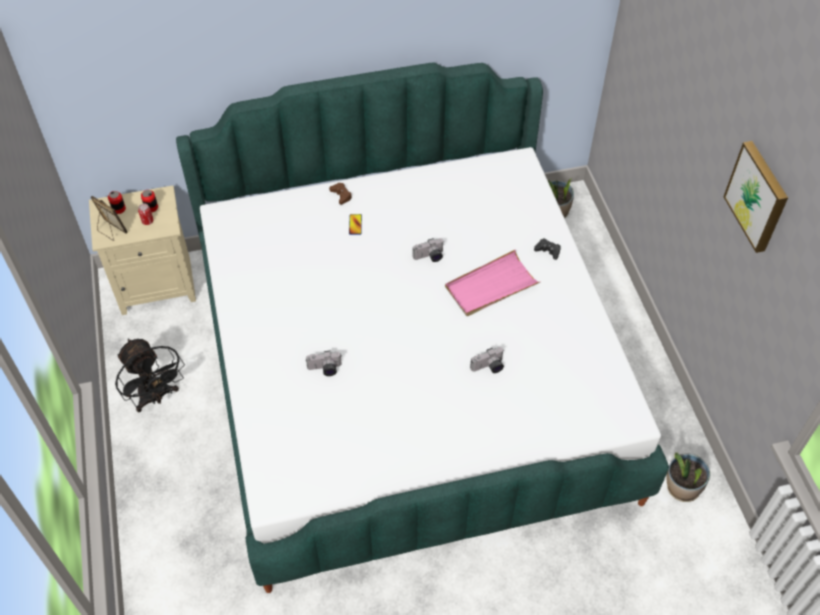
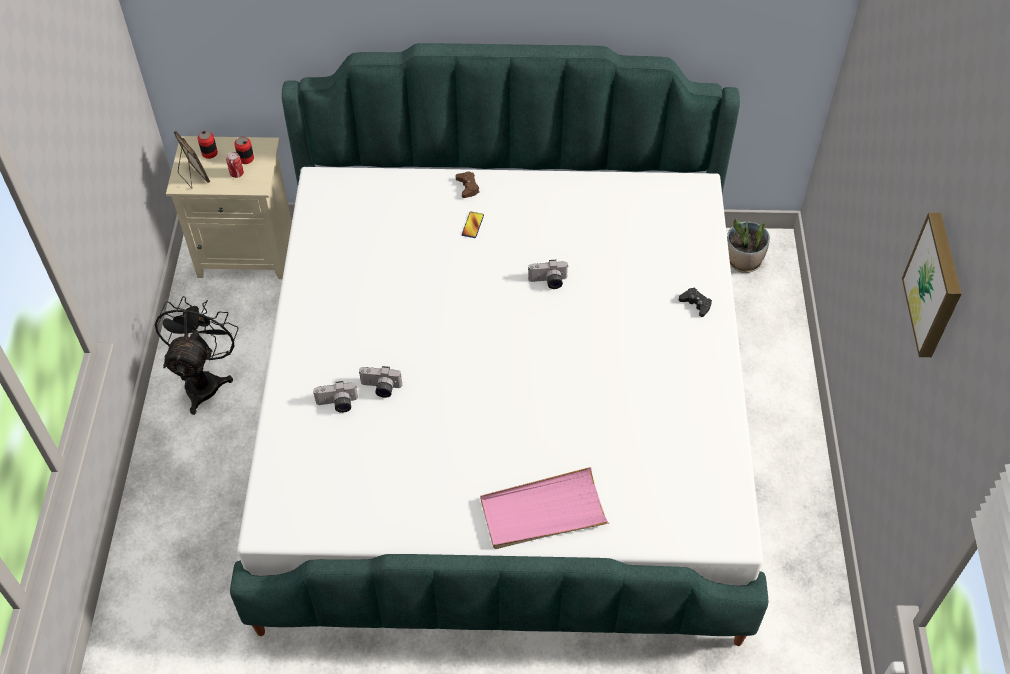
camera: 15 degrees right, 0 degrees up
black fan [115,338,185,412] -> black fan turned 150 degrees counterclockwise [155,296,239,415]
pink tray [445,250,541,316] -> pink tray moved to [480,467,609,549]
camera [470,347,504,373] -> camera moved to [313,381,358,413]
potted plant [667,452,710,502] -> none

